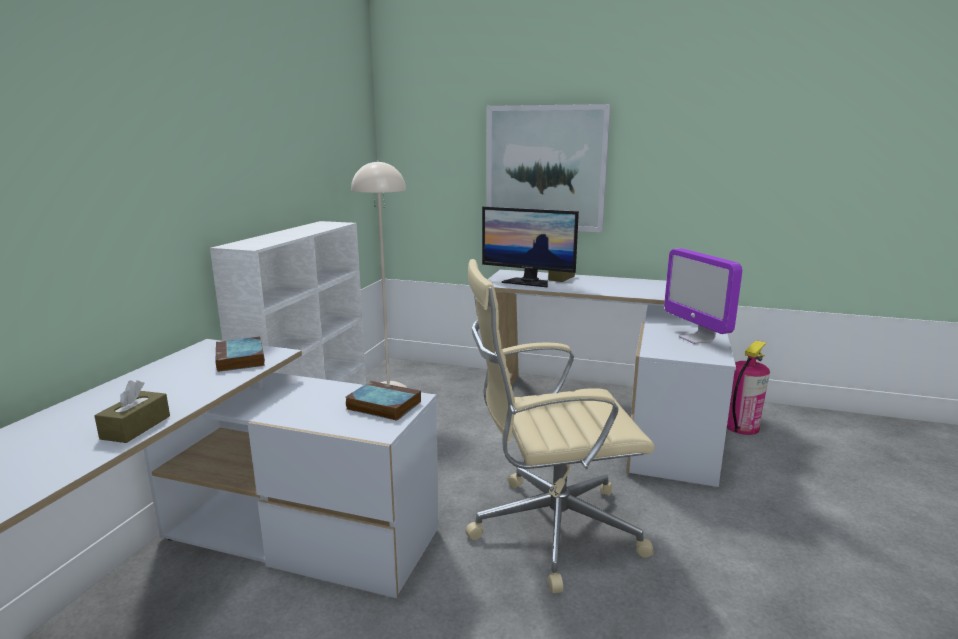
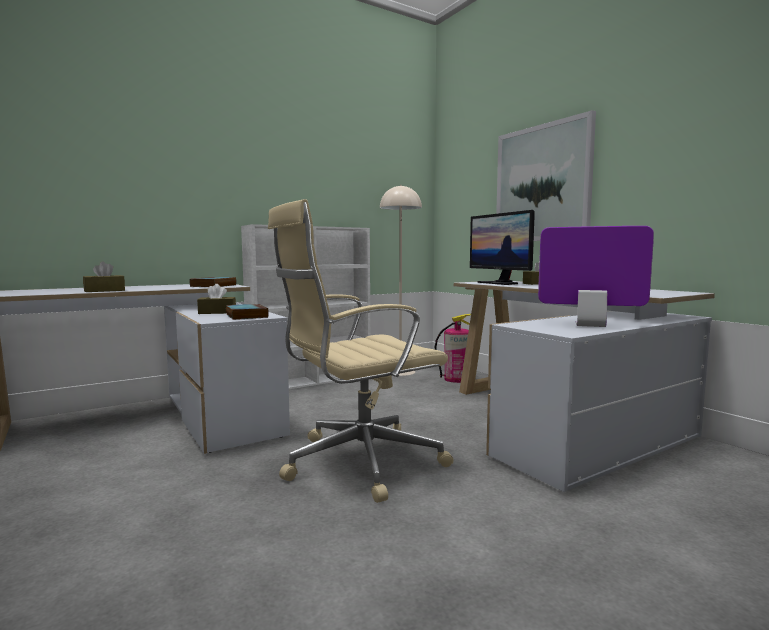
camera: 40 degrees right, 10 degrees down
beige office chair [465,259,655,593] -> beige office chair turned 60 degrees counterclockwise [268,199,454,503]
monitor [664,248,742,344] -> monitor turned 90 degrees clockwise [538,226,654,327]
fire extinguisher [727,340,770,435] -> fire extinguisher moved to [435,314,471,383]
none -> brown tissue box [197,284,236,314]

